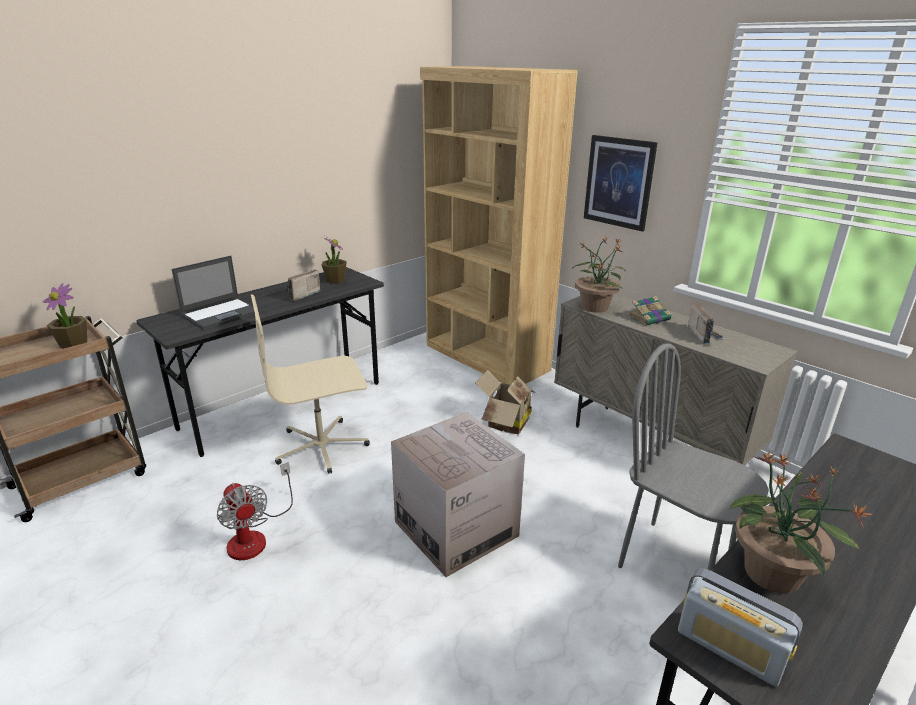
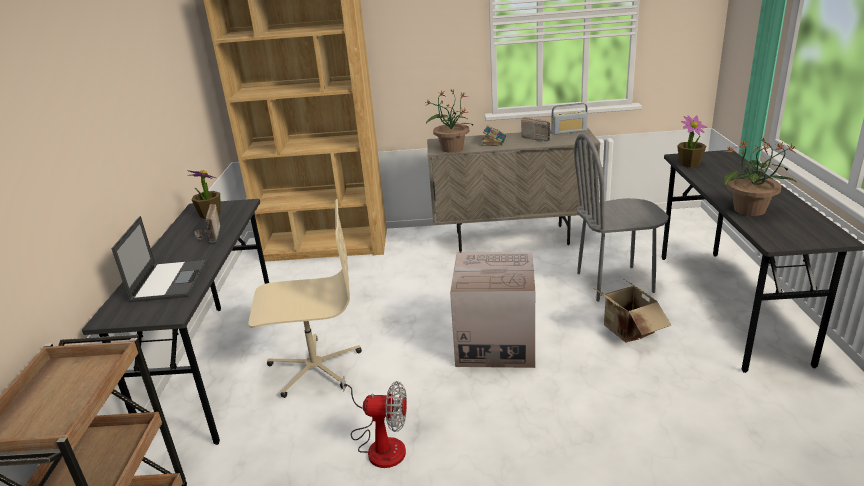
camera: 45 degrees left, 0 degrees up
potted plant [43,283,87,349] -> potted plant moved to [677,115,707,167]
beige office chair [251,295,370,474] -> beige office chair turned 120 degrees counterclockwise [248,199,362,398]
cardboard box [475,370,536,434] -> cardboard box moved to [593,278,672,343]
picture [584,135,658,232] -> none
radio [678,568,803,687] -> radio moved to [551,103,588,135]

